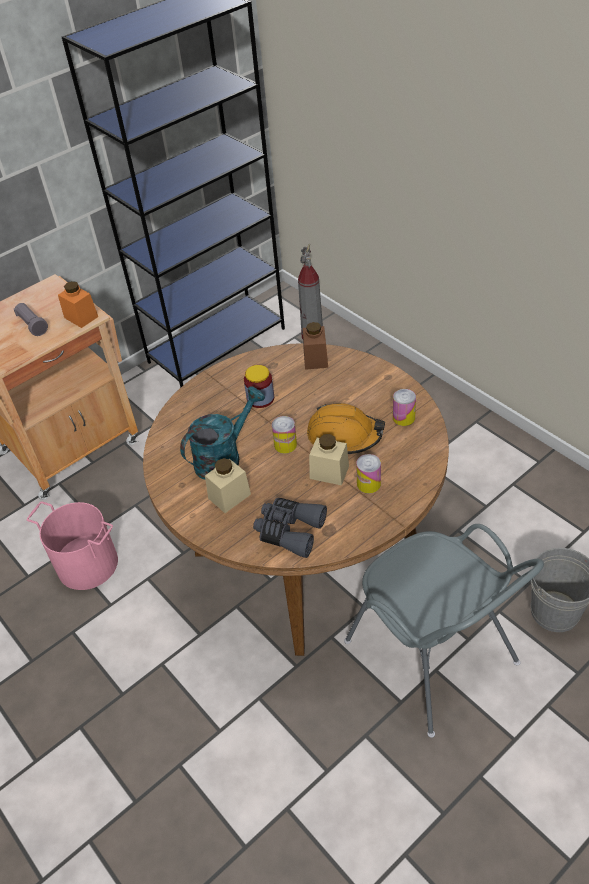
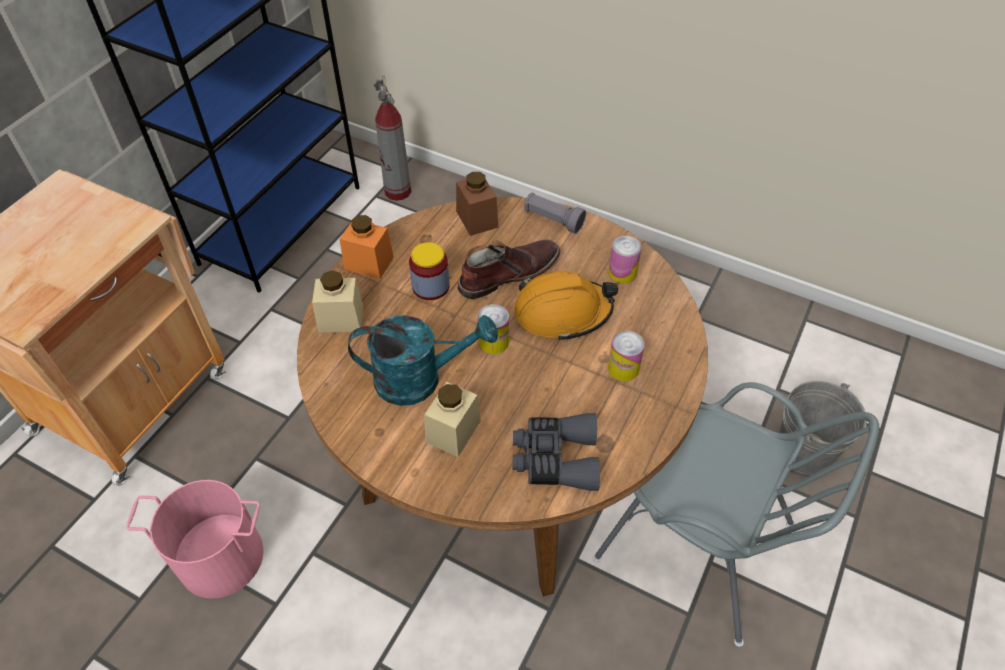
camera: 25 degrees left, 5 degrees up
grey flashlight [14,303,48,336] -> grey flashlight moved to [524,192,586,234]
orange jar [58,281,98,328] -> orange jar moved to [340,215,394,279]
turquoise watering can [180,386,265,480] -> turquoise watering can turned 60 degrees clockwise [348,315,498,406]
beige jar [309,434,349,485] -> beige jar moved to [312,270,363,333]
none -> brown boot [458,239,560,299]

